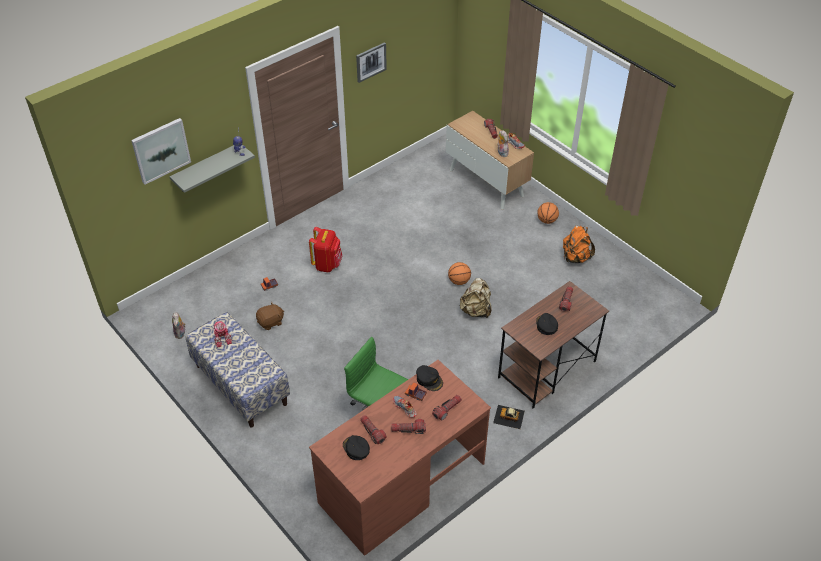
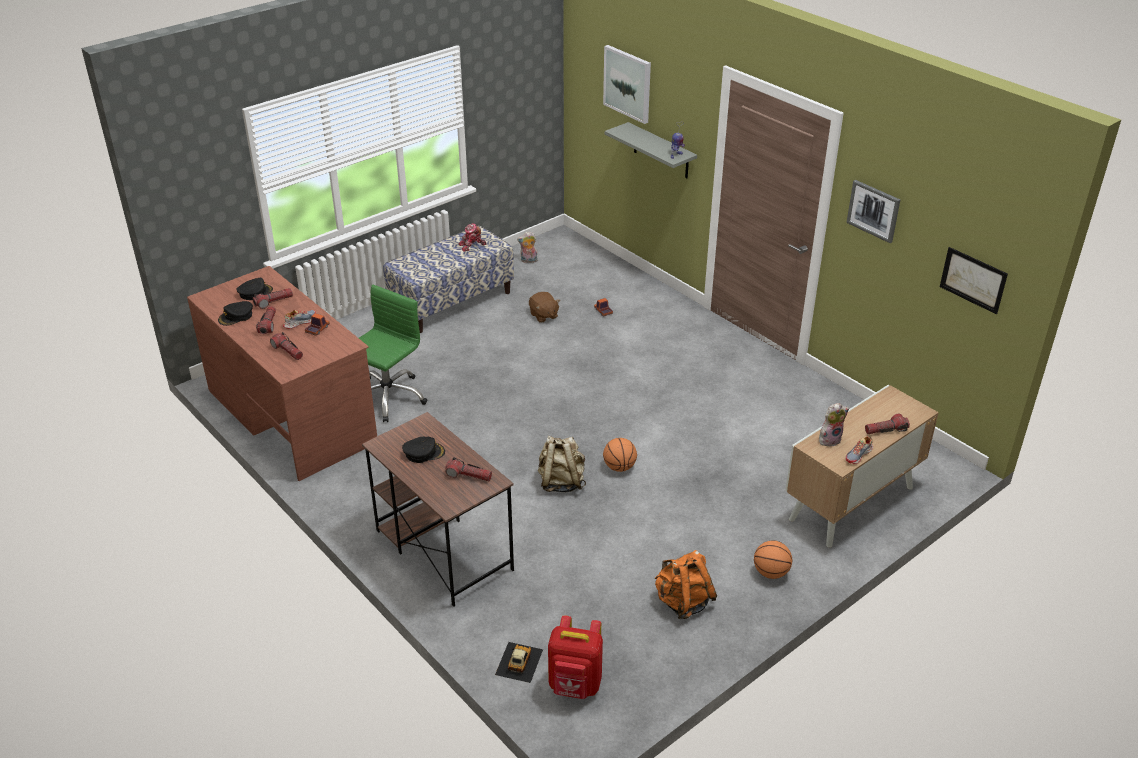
camera: 90 degrees right, 10 degrees down
red backpack [309,227,342,272] -> red backpack moved to [548,615,603,699]
black cap [416,365,443,391] -> black cap moved to [218,301,253,326]
toy car [493,405,525,429] -> toy car moved to [495,642,543,683]
none -> picture [940,247,1008,314]

